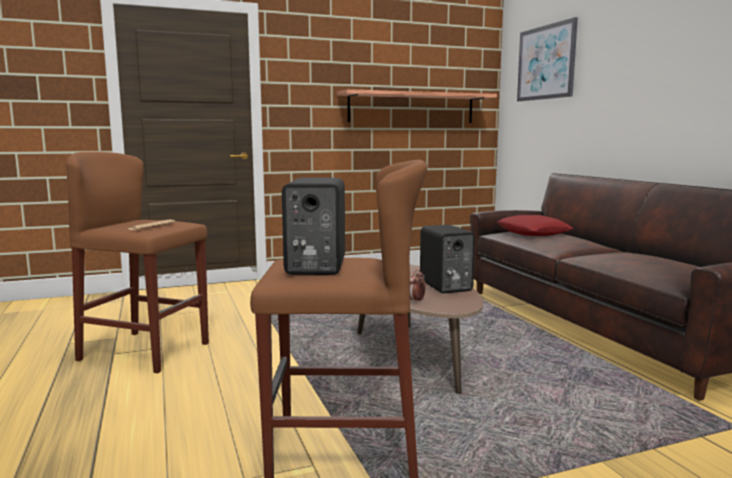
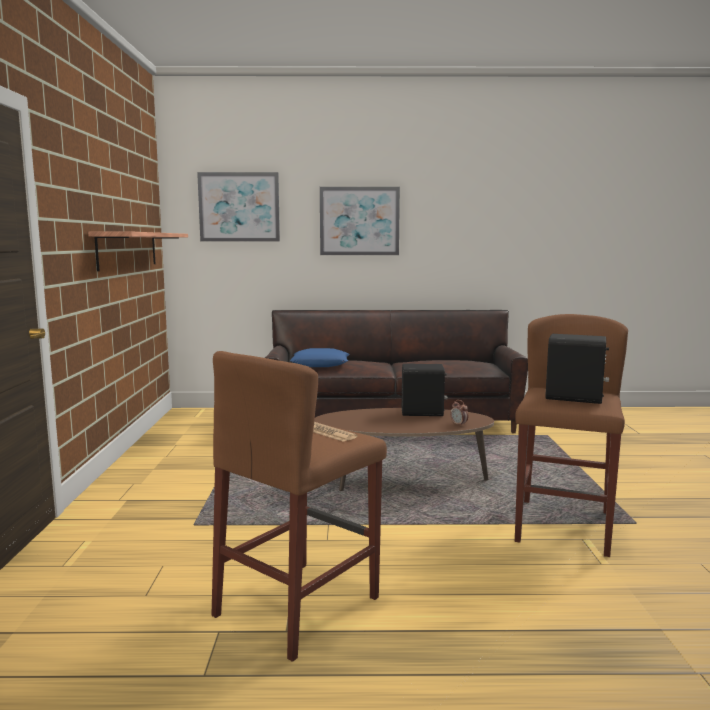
camera: 70 degrees left, 0 degrees up
red pillow [497,215,573,236] -> blue pillow [290,348,349,367]
none -> picture [320,187,400,255]

